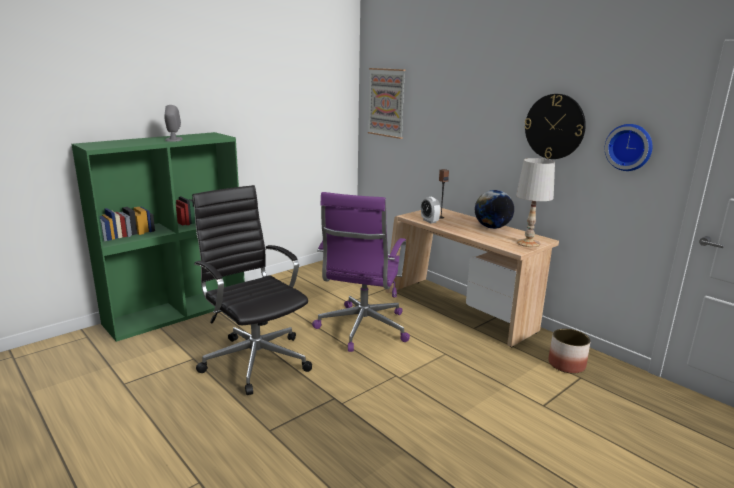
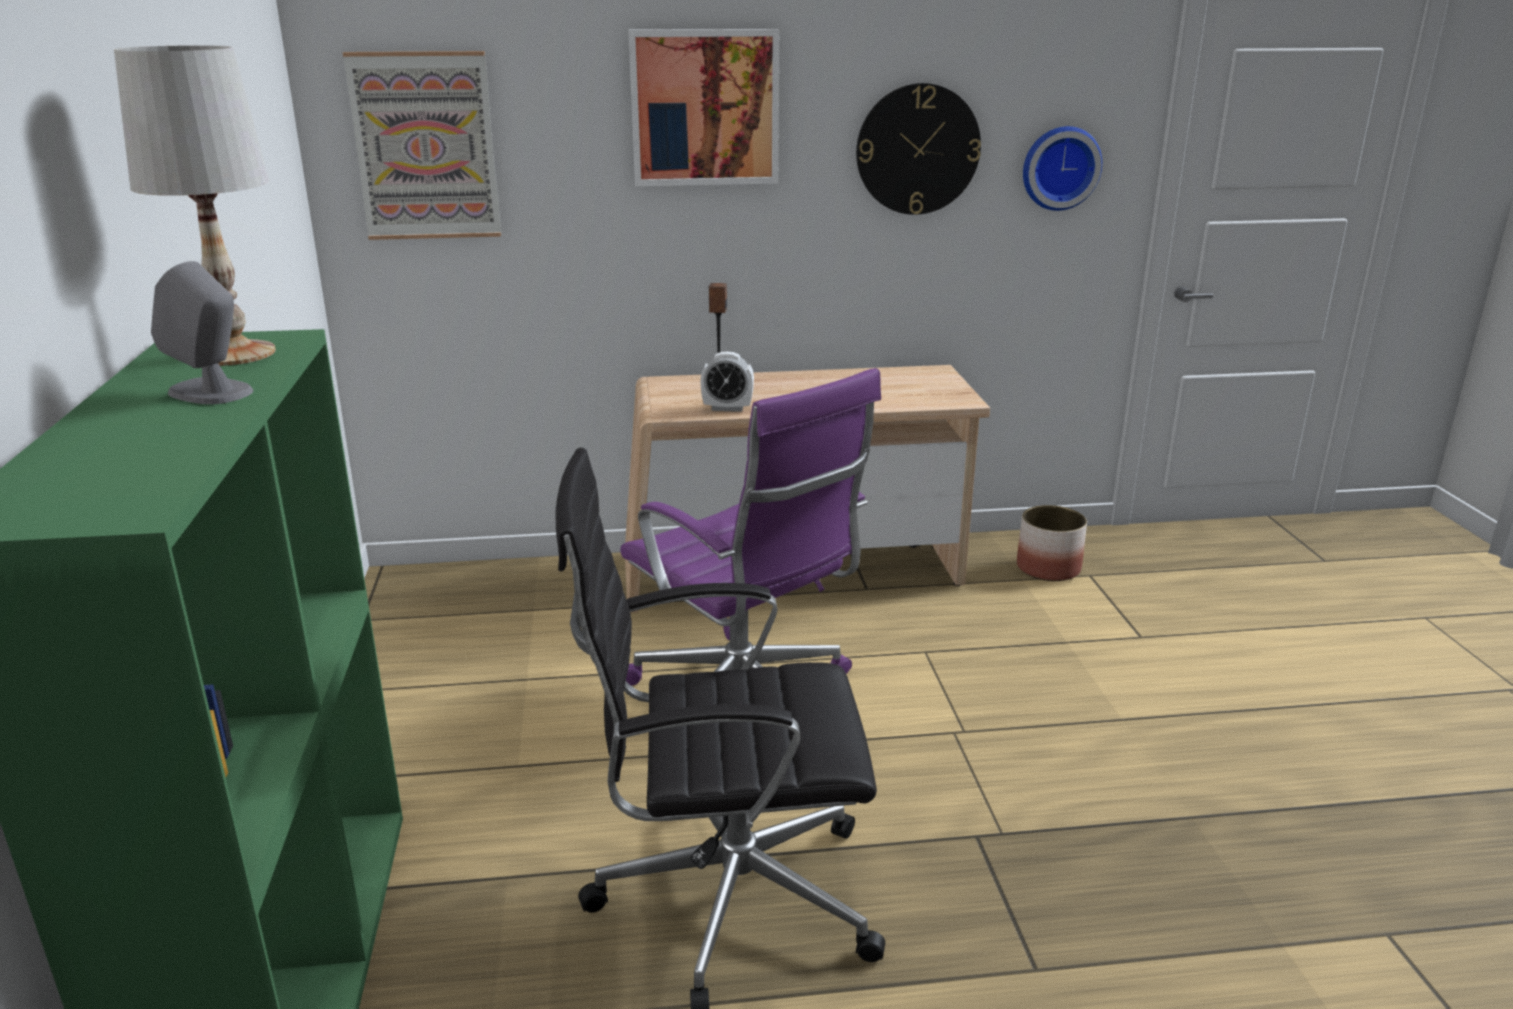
camera: 55 degrees left, 5 degrees up
globe [475,190,514,229] -> none
white table lamp [516,158,555,247] -> white table lamp moved to [114,45,276,366]
none -> picture [628,29,779,186]

